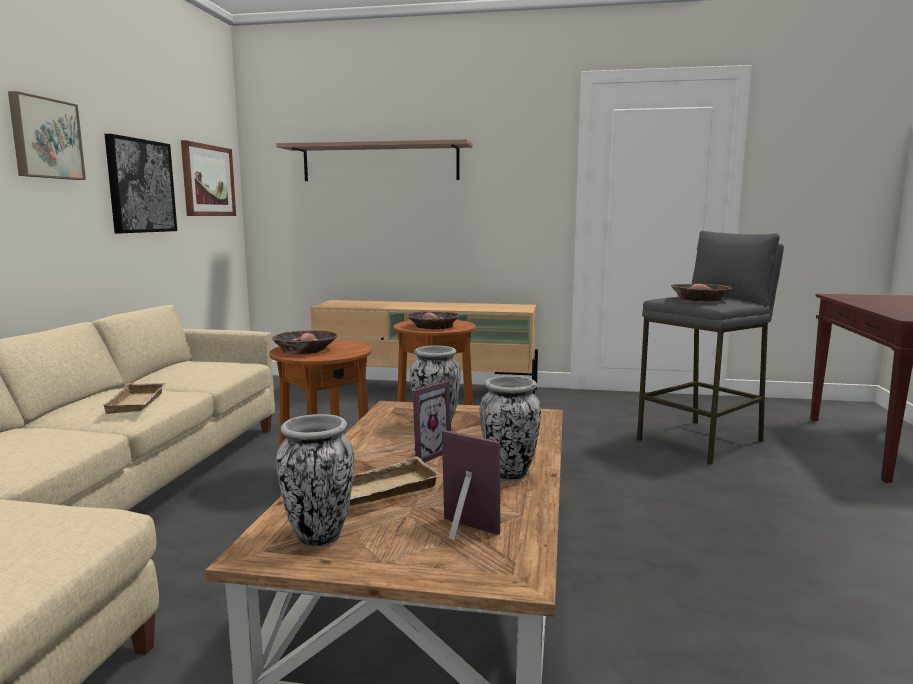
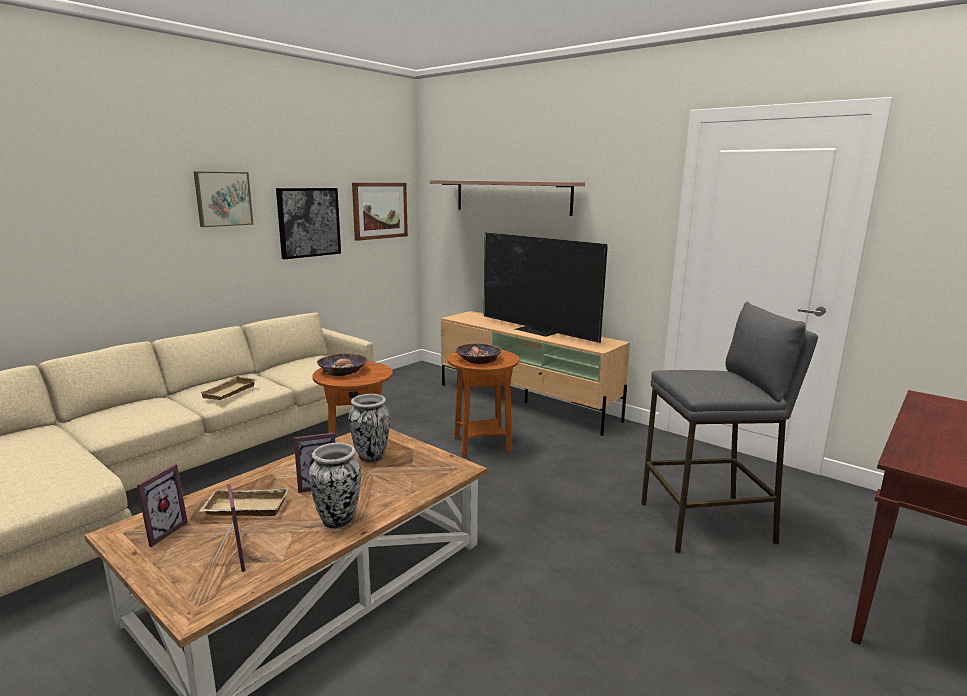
camera: 30 degrees right, 5 degrees up
vase [276,414,354,547] -> picture frame [137,464,188,547]
bowl [671,284,732,301] -> none
none -> television [484,232,608,343]

